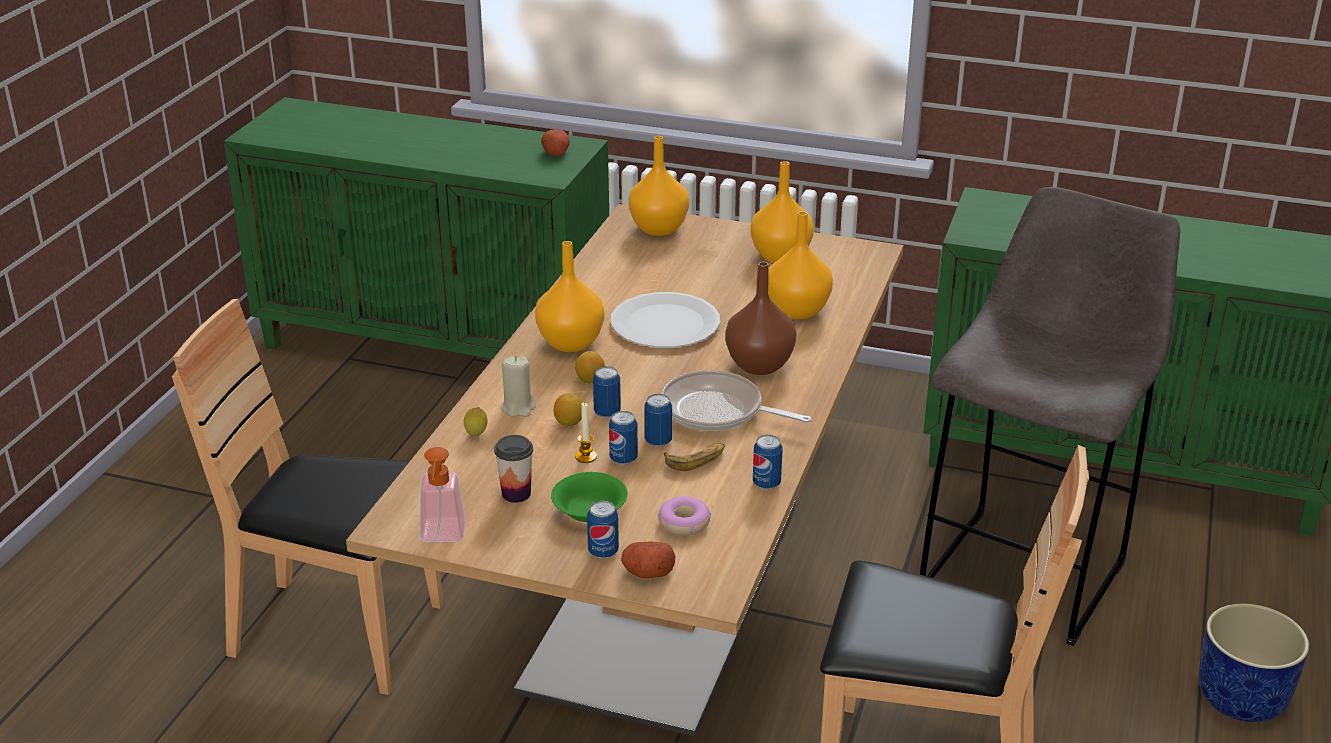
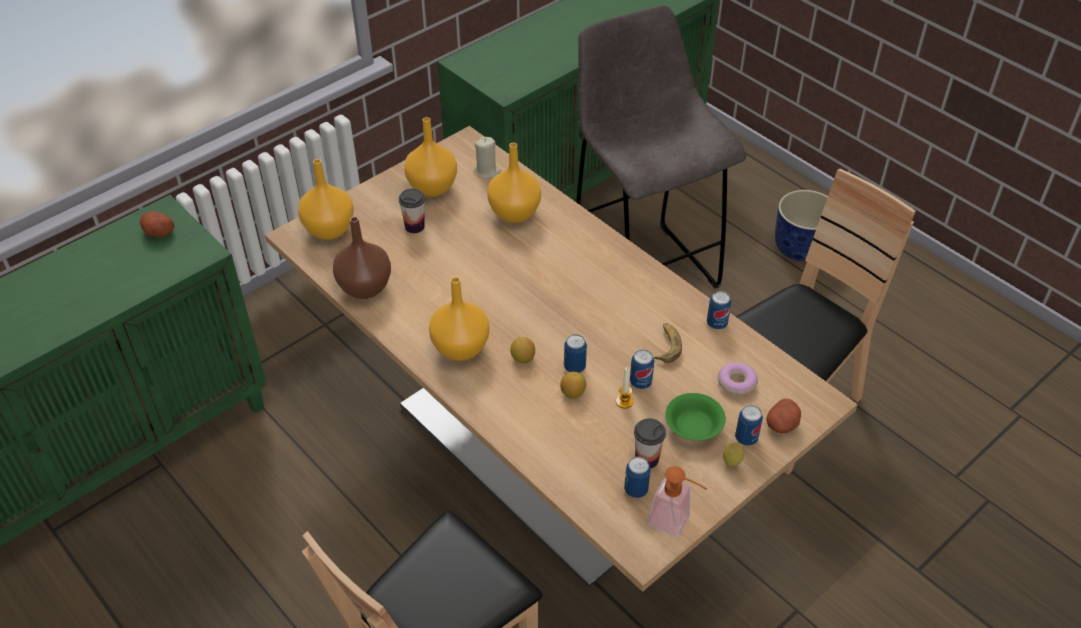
camera: 60 degrees left, 15 degrees up
lemon [464,407,488,437] -> lemon moved to [723,443,744,467]
beige candle [501,356,536,417] -> beige candle moved to [474,137,501,178]
white plate [611,292,720,348] -> none
can [644,394,672,447] -> can moved to [624,456,651,498]
frying pan [661,370,811,431] -> none
brown vase [725,262,796,375] -> brown vase moved to [333,217,391,299]
none -> cup [399,188,425,233]

